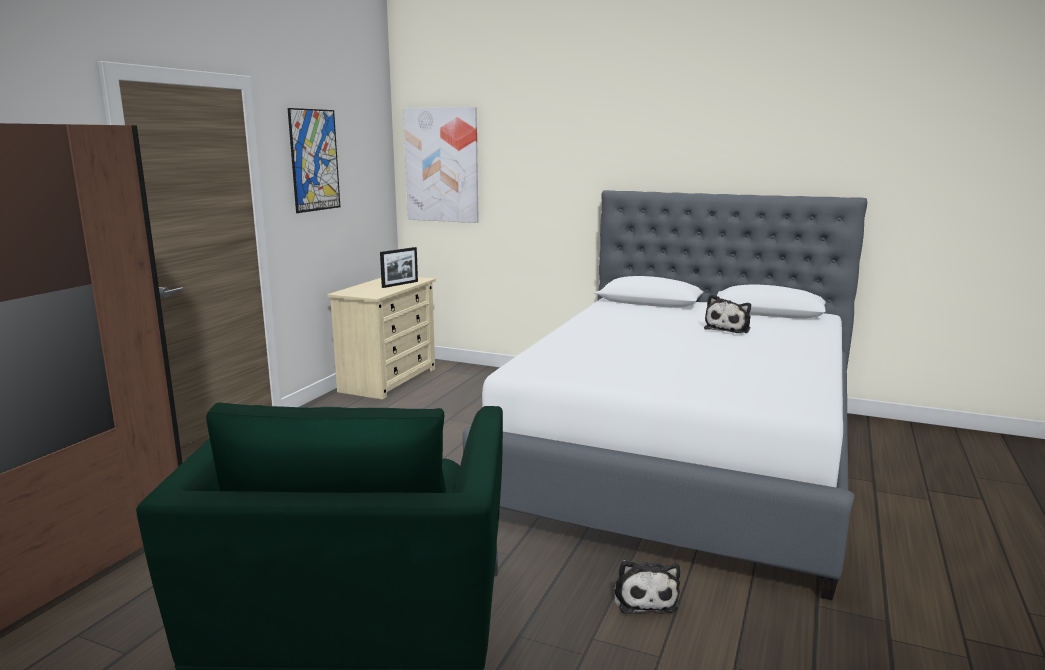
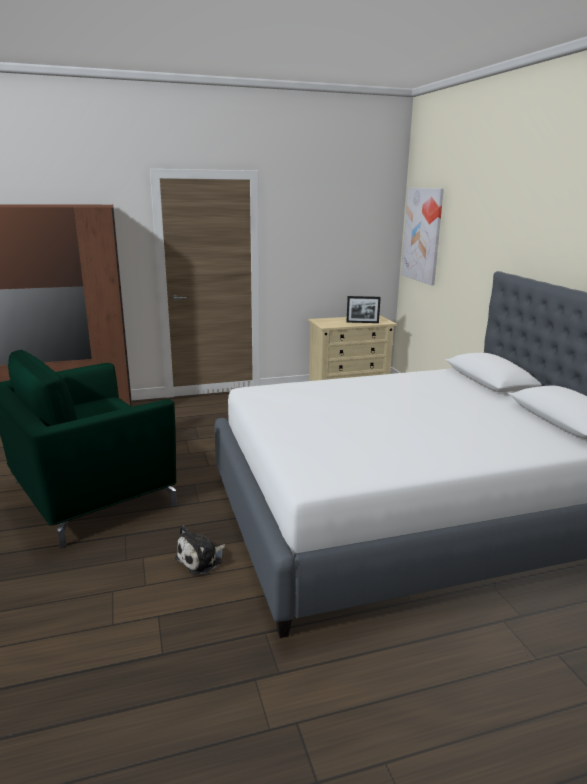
camera: 50 degrees right, 5 degrees up
picture [288,108,340,213] -> none
plush toy [704,294,751,333] -> none

